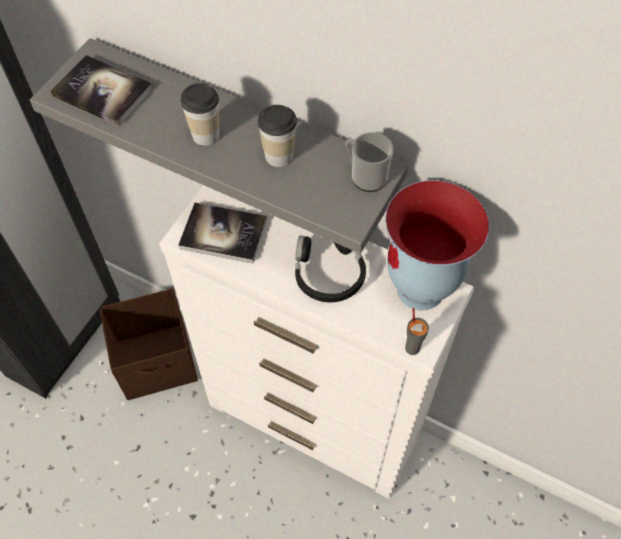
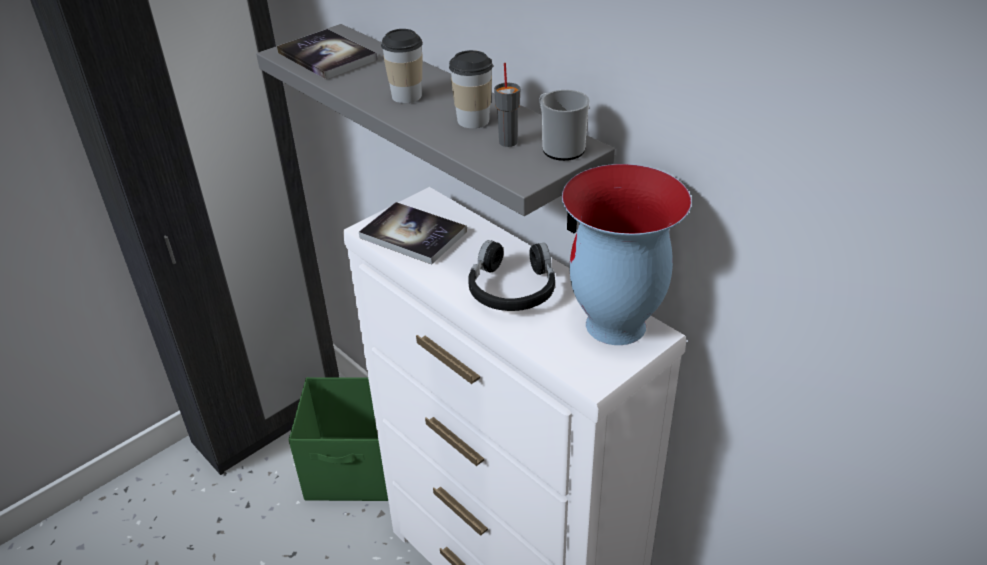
camera: 20 degrees right, 20 degrees down
brown storage box [99,288,198,400] -> green storage box [289,377,388,501]
grey cup [405,308,429,355] -> grey cup moved to [494,63,521,147]

